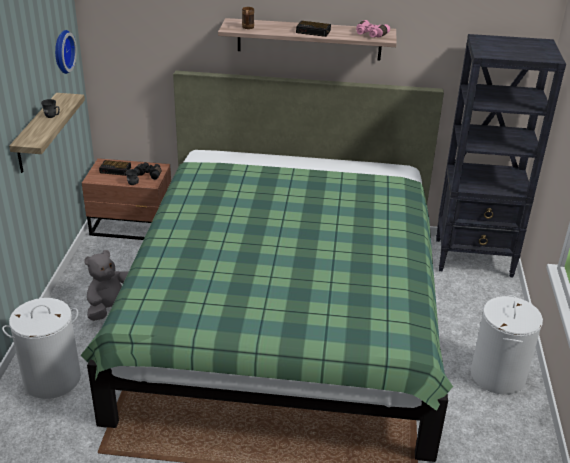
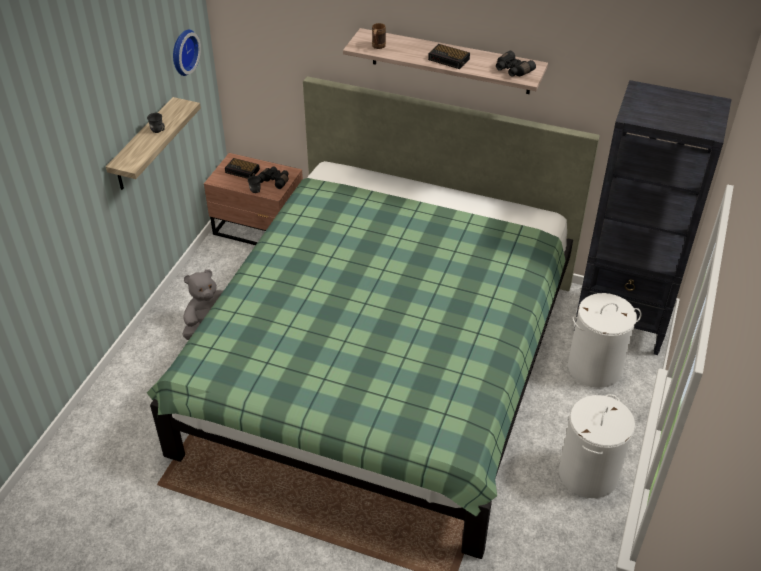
camera: 15 degrees right, 10 degrees up
white laundry basket [2,298,81,399] -> white laundry basket moved to [568,293,641,388]
pink binoculars [356,20,390,37] -> black binoculars [496,51,536,77]

